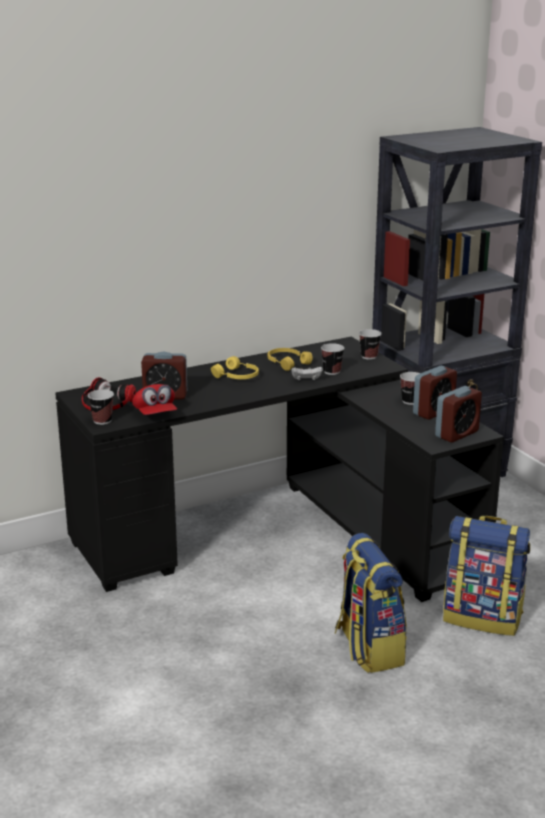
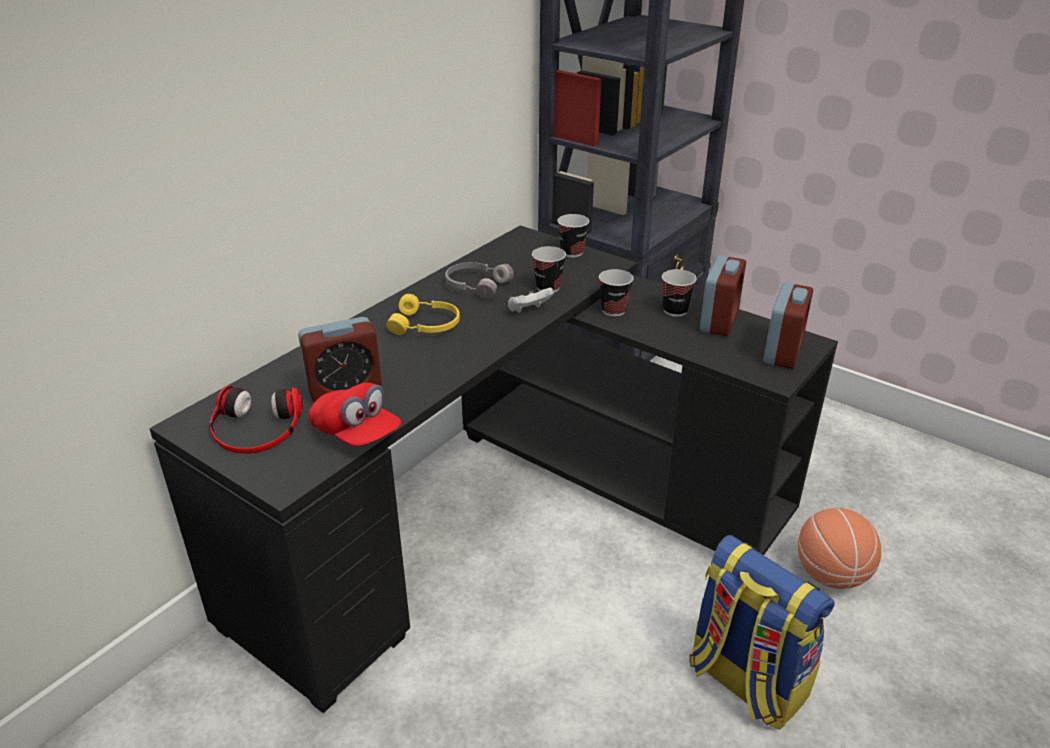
camera: 25 degrees left, 10 degrees up
cup [88,389,114,425] -> cup moved to [599,269,634,317]
yellow headphones [268,348,313,371] -> grey headphones [445,262,514,299]
backpack [443,516,530,636] -> basketball [798,508,881,589]

